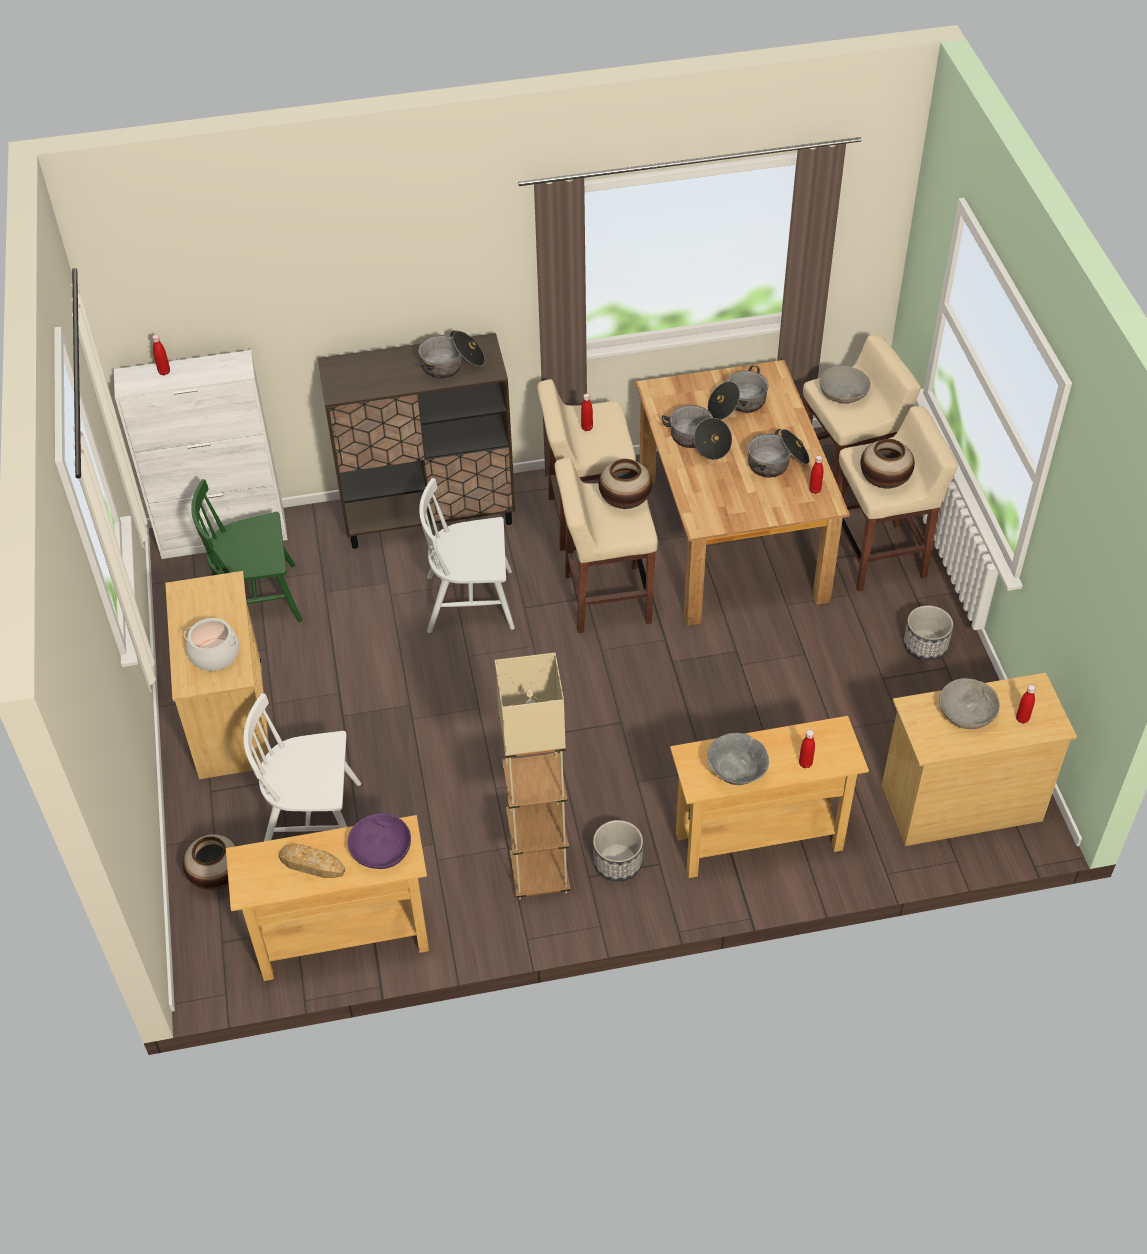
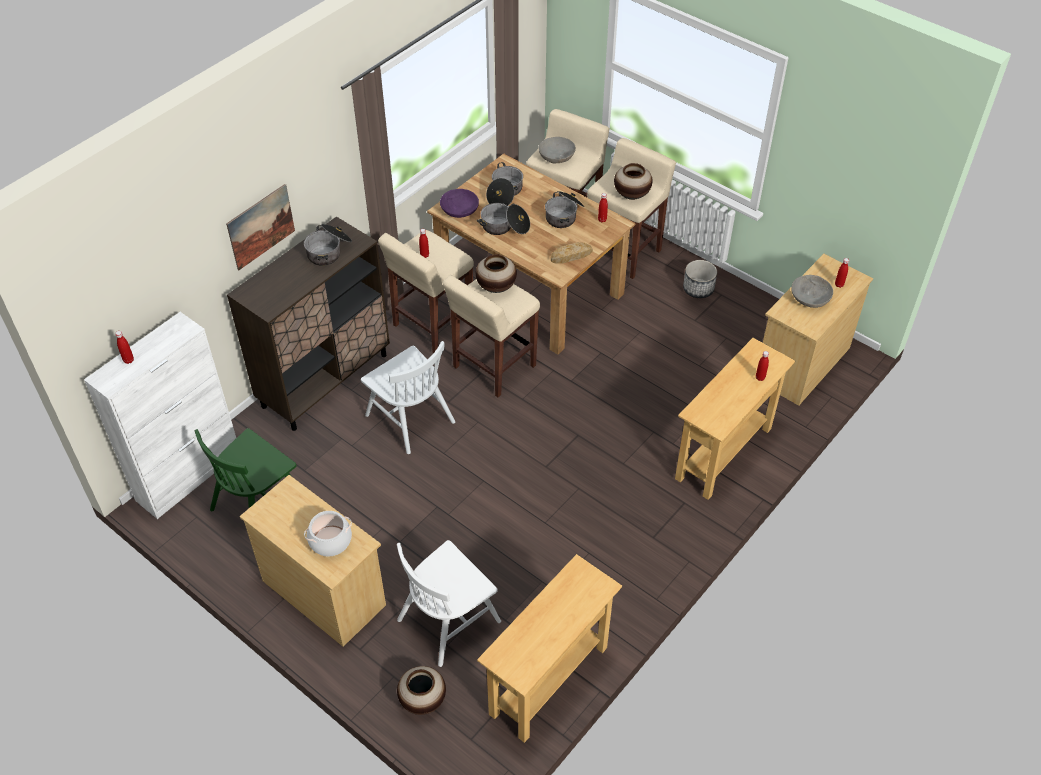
camera: 40 degrees left, 0 degrees up
bread [278,844,345,878] -> bread moved to [551,242,593,264]
purple bowl [348,813,411,869] -> purple bowl moved to [440,189,479,218]
white chair [419,478,515,633] -> white chair turned 90 degrees counterclockwise [361,341,455,454]
beige floor lamp [495,653,570,900] -> none
planter [593,820,643,882] -> none
grey bowl [707,733,769,785] -> none
none -> picture [226,184,295,270]

